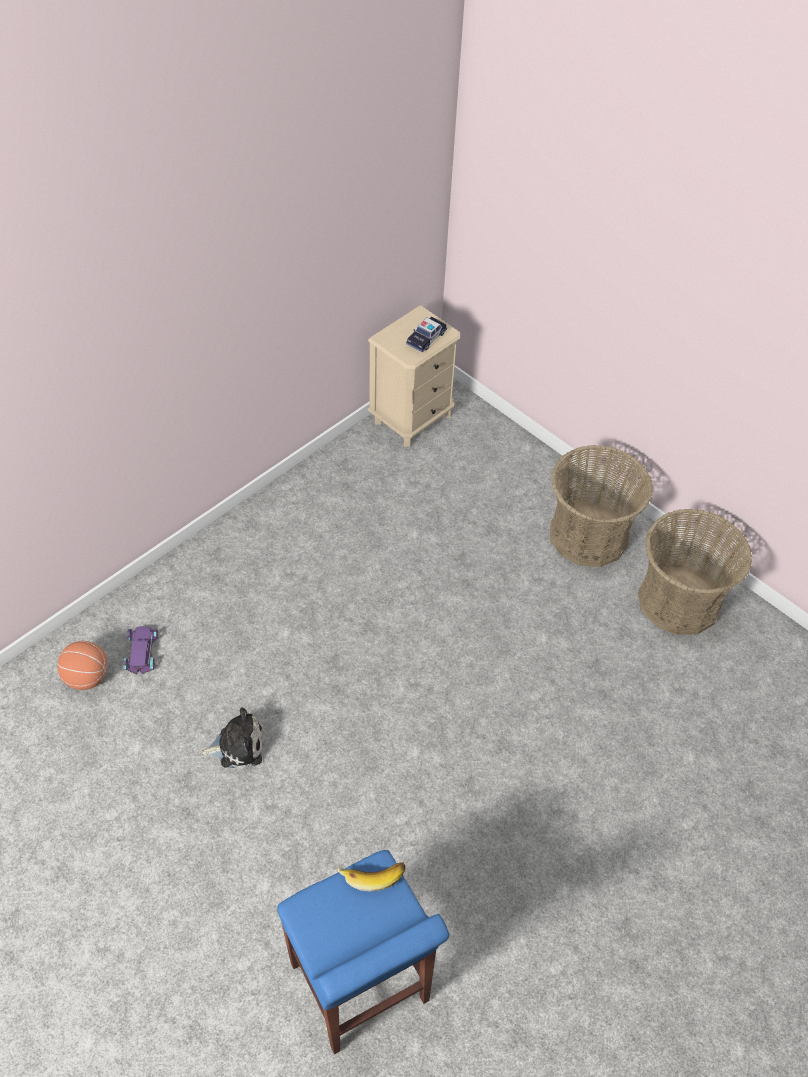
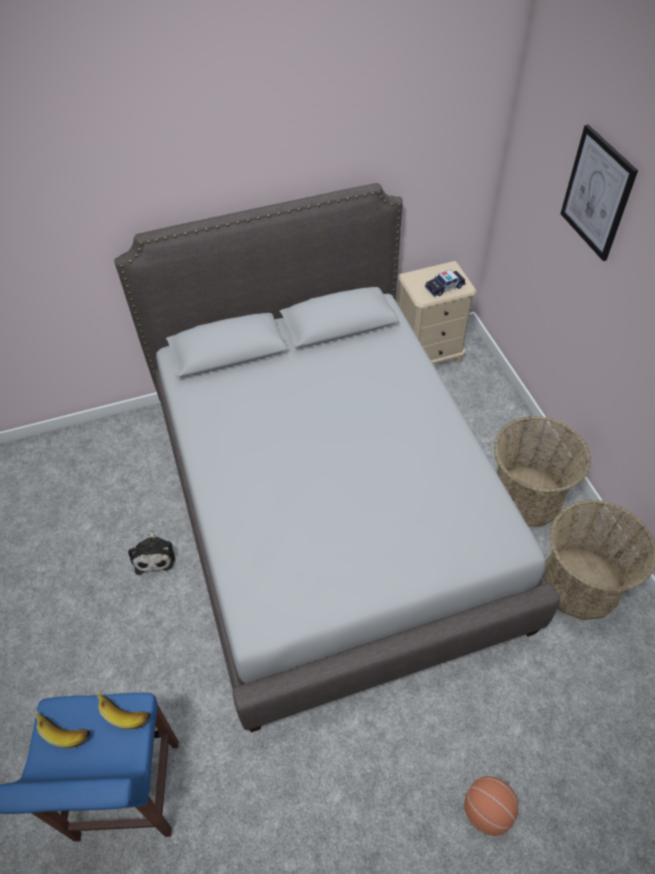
camera: 30 degrees right, 0 degrees up
basketball [57,641,108,690] -> basketball moved to [464,776,519,836]
purple toy car [123,626,158,674] -> none
plush toy [200,708,262,769] -> plush toy turned 60 degrees clockwise [128,530,175,575]
none -> banana [35,711,90,748]
none -> grey bed [114,183,560,732]
none -> picture [561,125,638,261]

